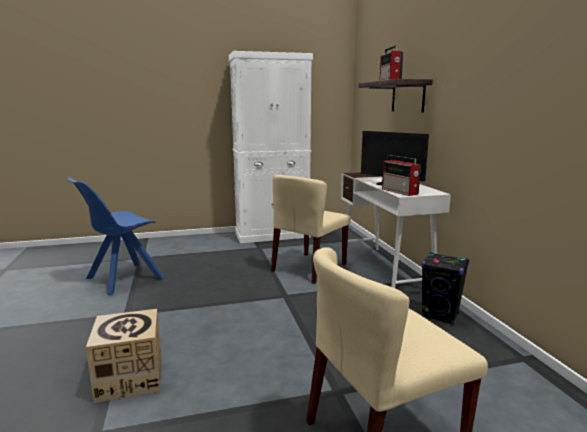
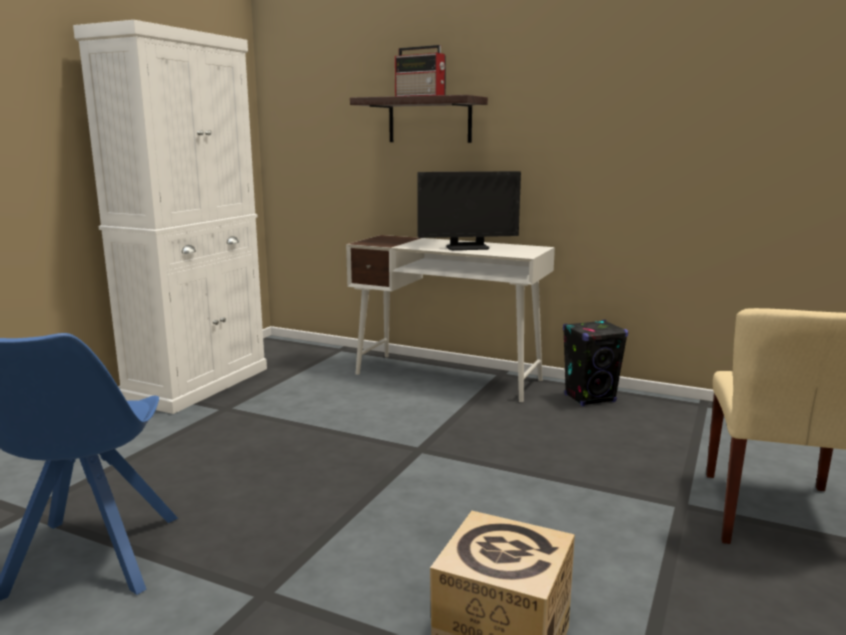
camera: 50 degrees left, 0 degrees up
beige chair [271,175,351,284] -> none
radio [382,155,421,196] -> none

